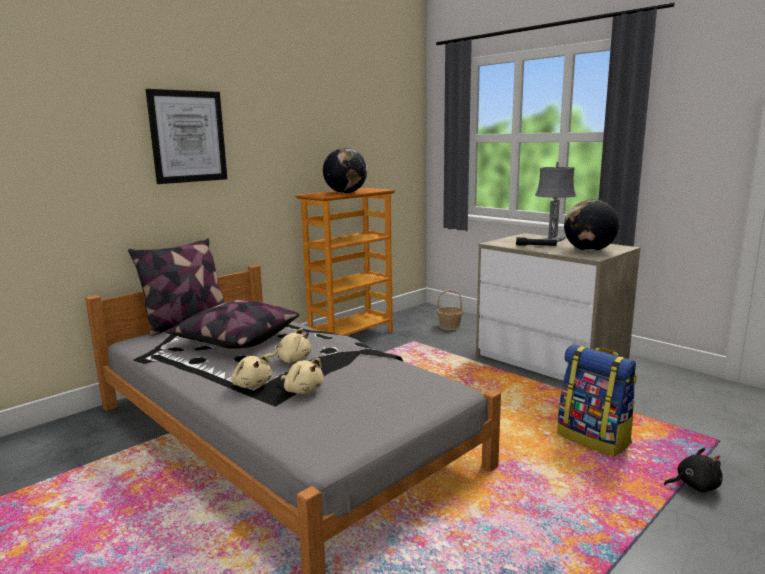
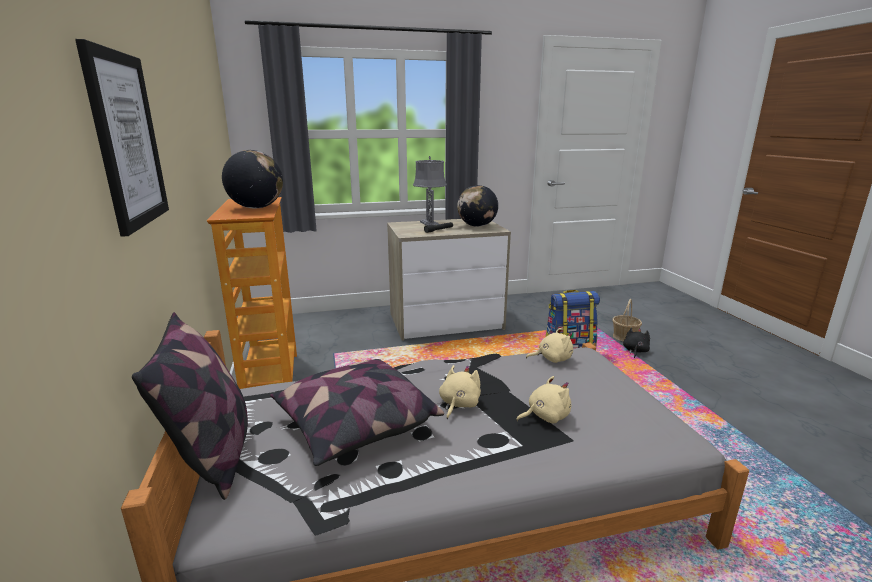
camera: 60 degrees left, 5 degrees up
beige plush toy [231,355,272,388] -> beige plush toy moved to [526,328,573,363]
basket [437,290,463,330] -> basket moved to [612,299,642,341]

